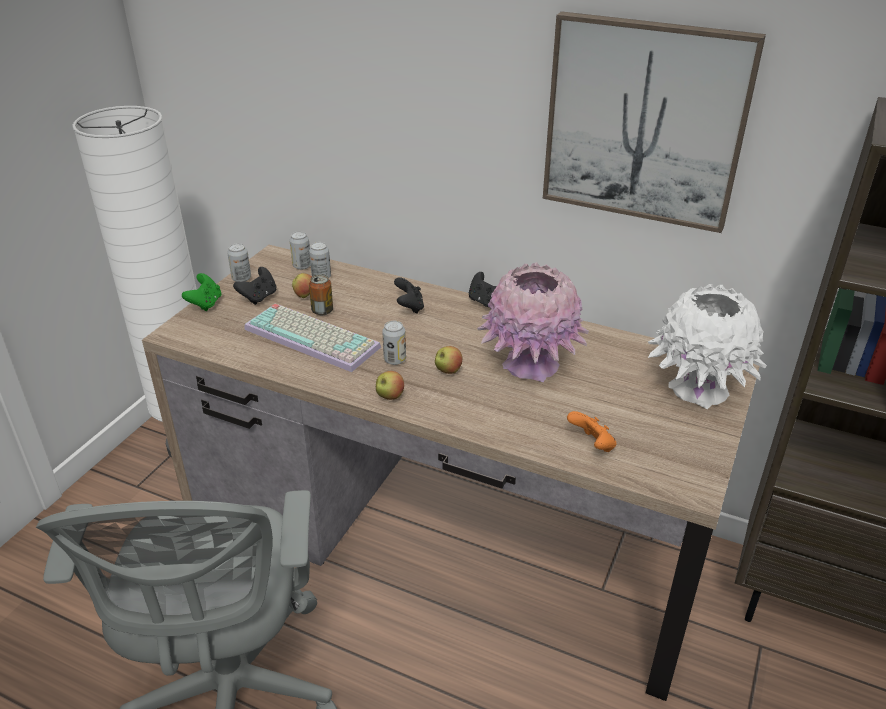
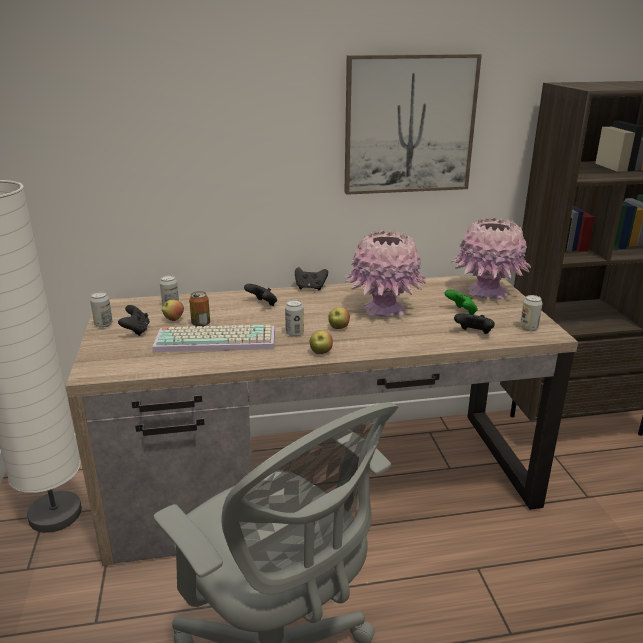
camera: 35 degrees left, 10 degrees down
green game controller [182,273,222,311] -> green game controller moved to [444,290,478,315]
can [289,231,311,270] -> can moved to [520,295,543,331]
orange game controller [567,411,617,452] -> black game controller [454,313,495,334]
white vase [648,284,767,409] -> pink vase [451,217,531,299]

